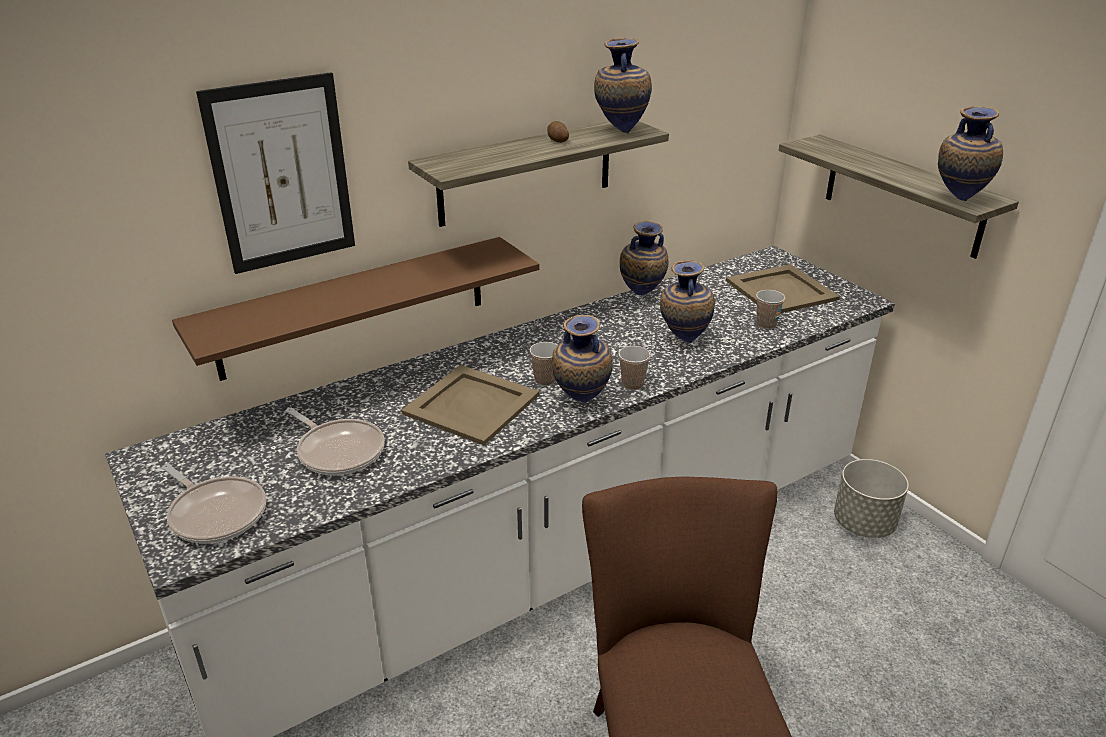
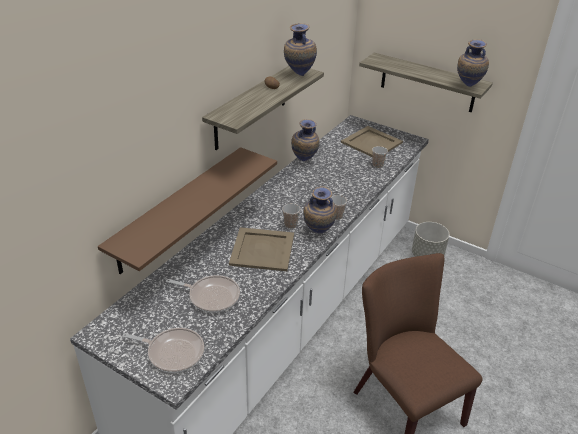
camera: 25 degrees left, 5 degrees up
picture [196,72,355,274] -> none
vase [660,261,715,343] -> none

